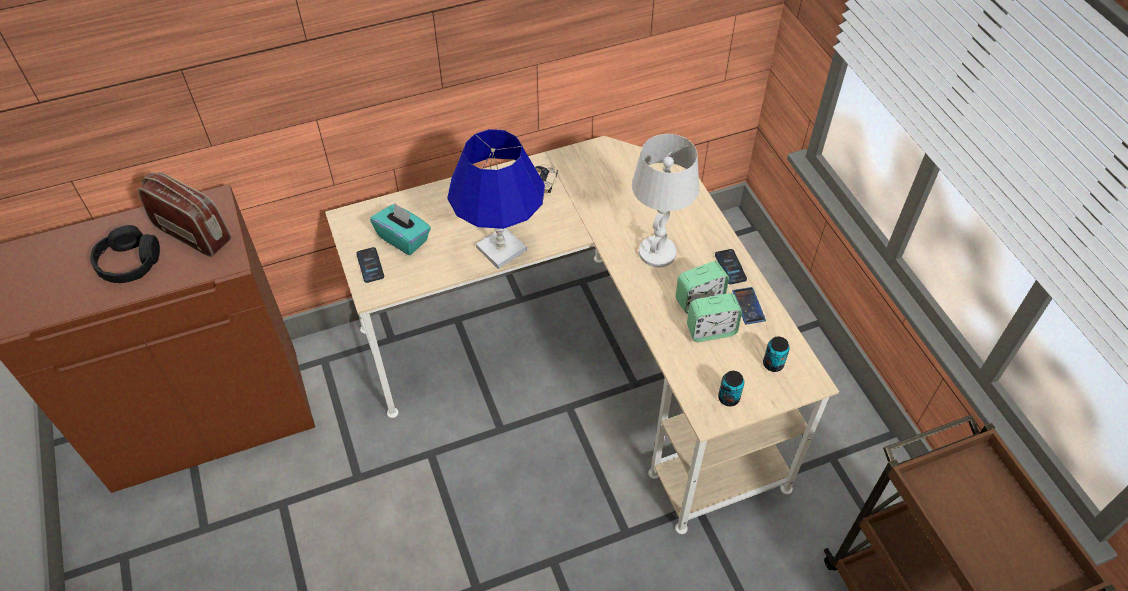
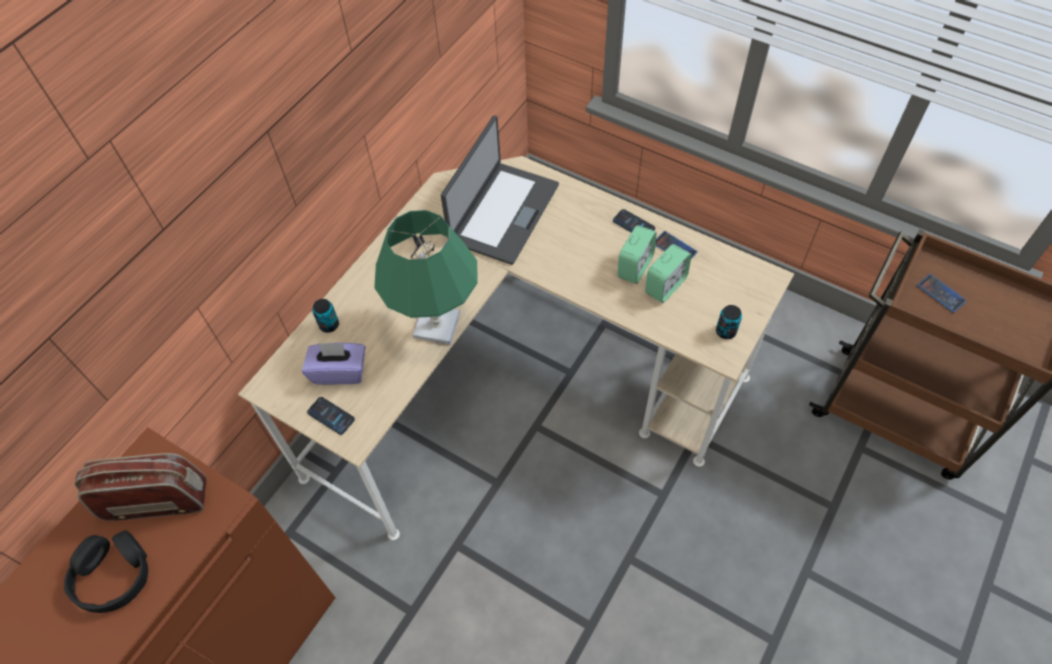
camera: 35 degrees left, 5 degrees up
turquoise tissue box [370,202,431,255] -> purple tissue box [302,343,365,385]
blue table lamp [447,129,545,269] -> green table lamp [374,210,478,345]
white table lamp [632,134,699,267] -> none
can [763,336,790,372] -> can moved to [312,299,339,333]
none -> laptop [441,115,559,265]
none -> phone [917,274,967,313]

